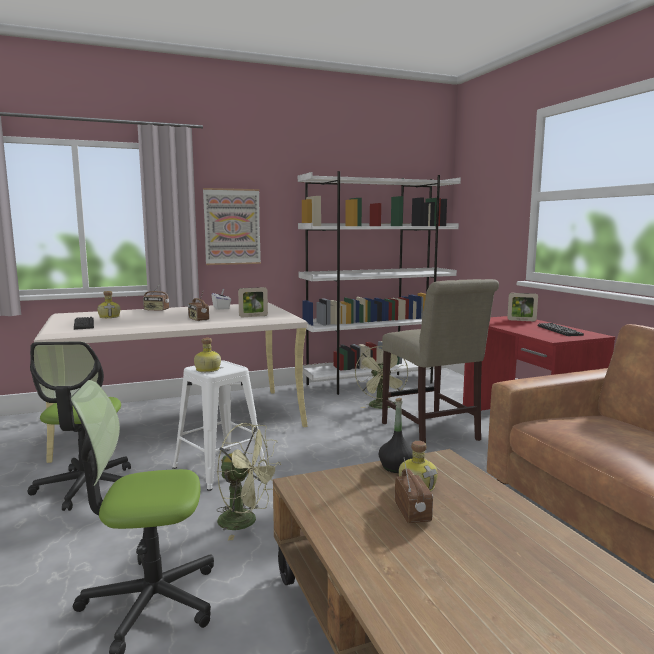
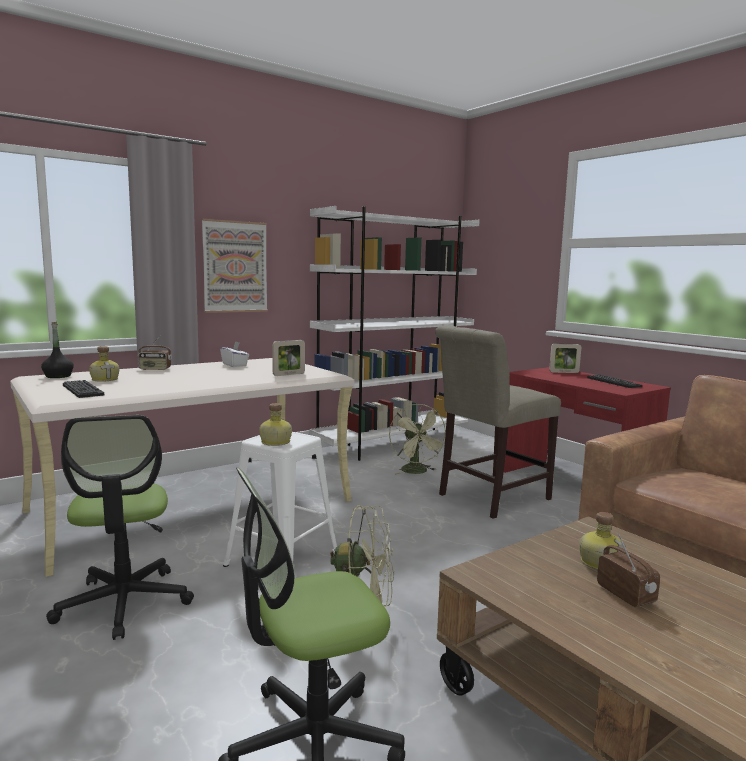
camera: 15 degrees left, 0 degrees up
radio [188,290,209,321] -> none
black bottle [379,398,413,473] -> black bottle moved to [41,322,74,378]
beige chair [382,279,499,443] -> beige chair turned 90 degrees clockwise [435,326,561,519]

